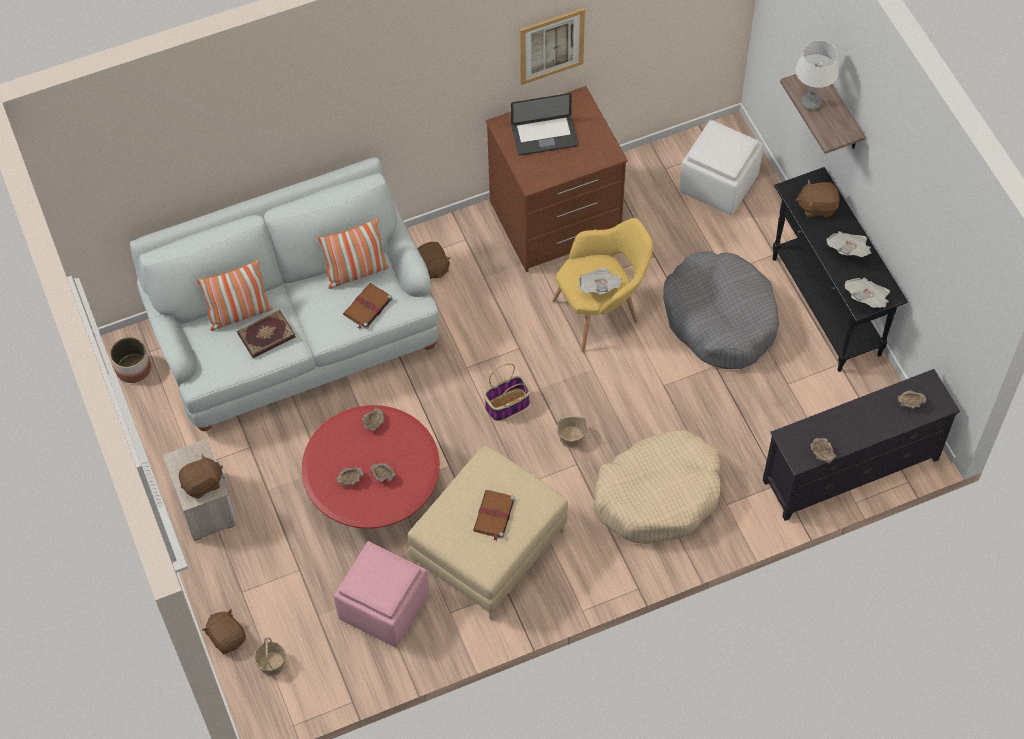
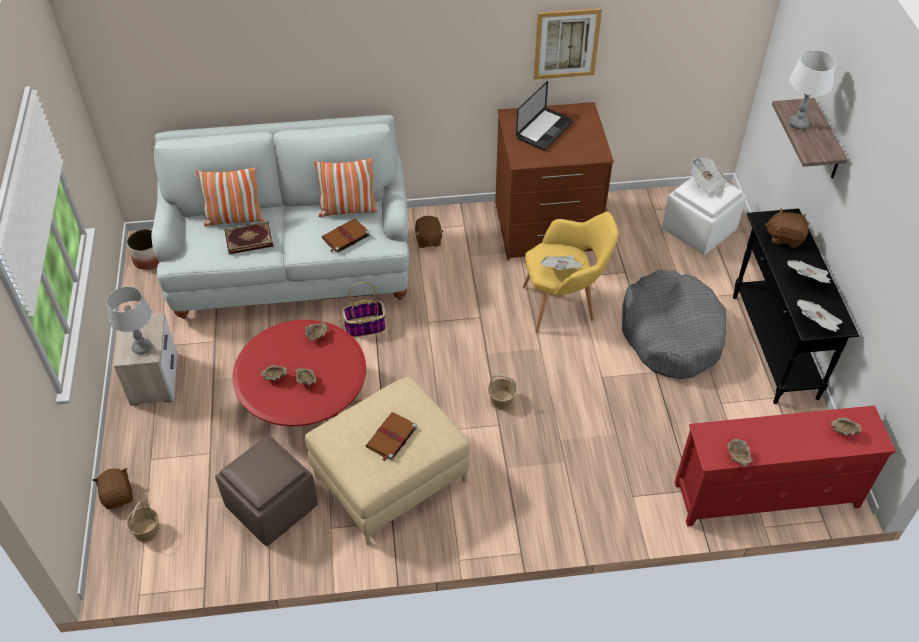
camera: 15 degrees right, 10 degrees down
brown plush toy [179,453,223,498] -> grey table lamp [107,287,152,355]
pink ottoman [334,541,429,647] -> brown ottoman [215,435,318,546]
basket [484,363,531,421] -> basket moved to [342,282,386,337]
laptop [511,93,578,156] -> laptop turned 60 degrees counterclockwise [516,81,574,151]
beige dog bed [593,430,721,544] -> none
black tv stand [763,369,960,521] -> red tv stand [675,405,896,526]
none -> newspaper [691,157,727,198]

